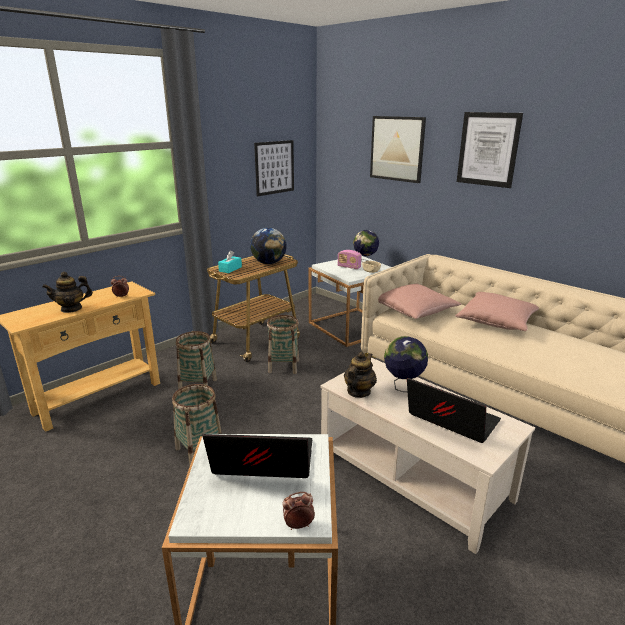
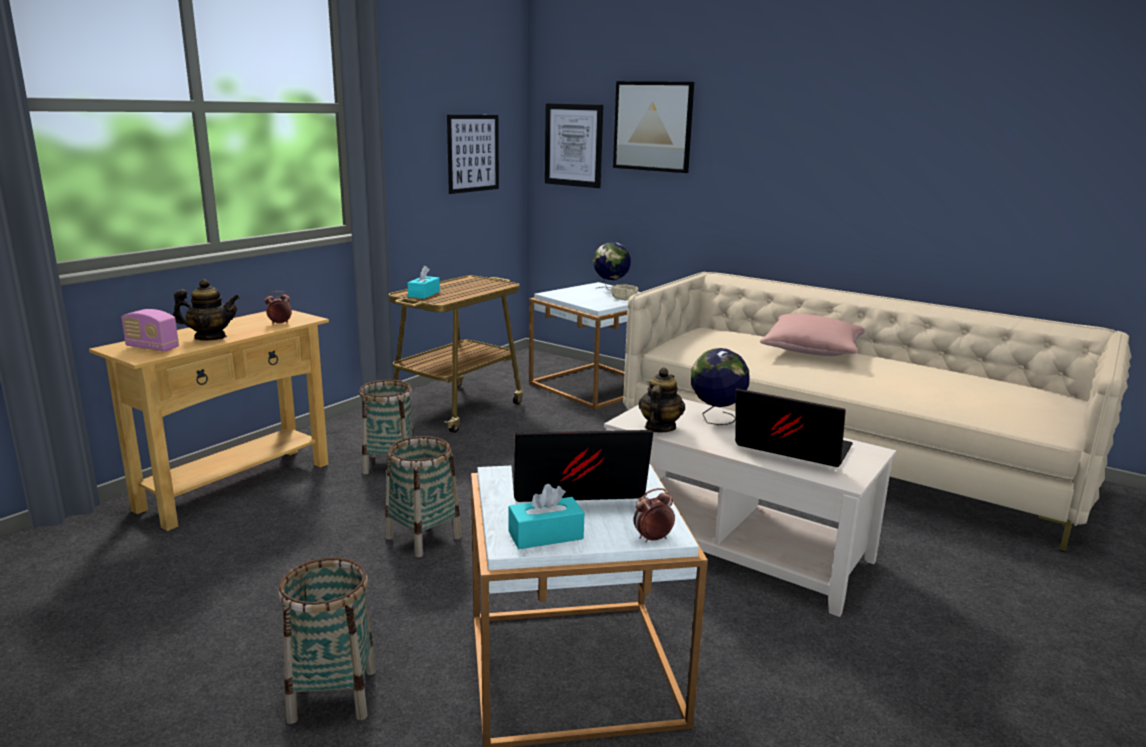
camera: 10 degrees left, 5 degrees down
teapot [42,272,93,313] -> teapot turned 150 degrees counterclockwise [173,279,240,340]
globe [250,228,287,264] -> none
basket [267,315,299,374] -> basket moved to [278,557,376,724]
radio [338,250,362,269] -> radio moved to [121,309,179,352]
pink pillow [378,284,461,319] -> none
picture [457,112,523,188] -> picture moved to [545,103,603,188]
none -> turquoise tissue box [509,484,584,549]

